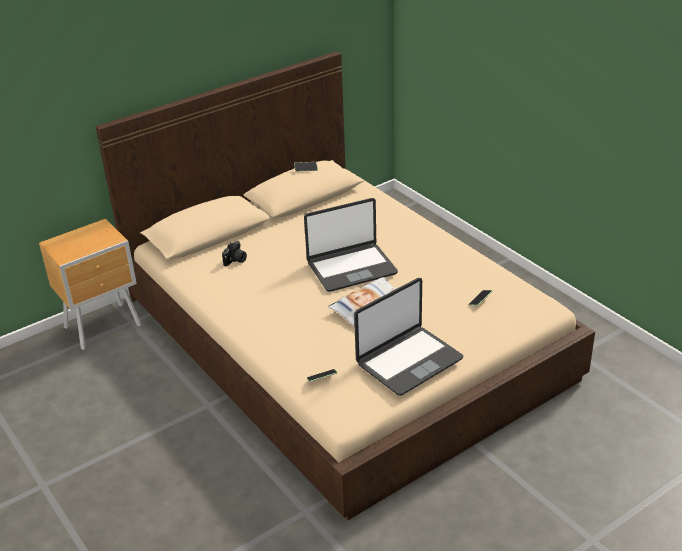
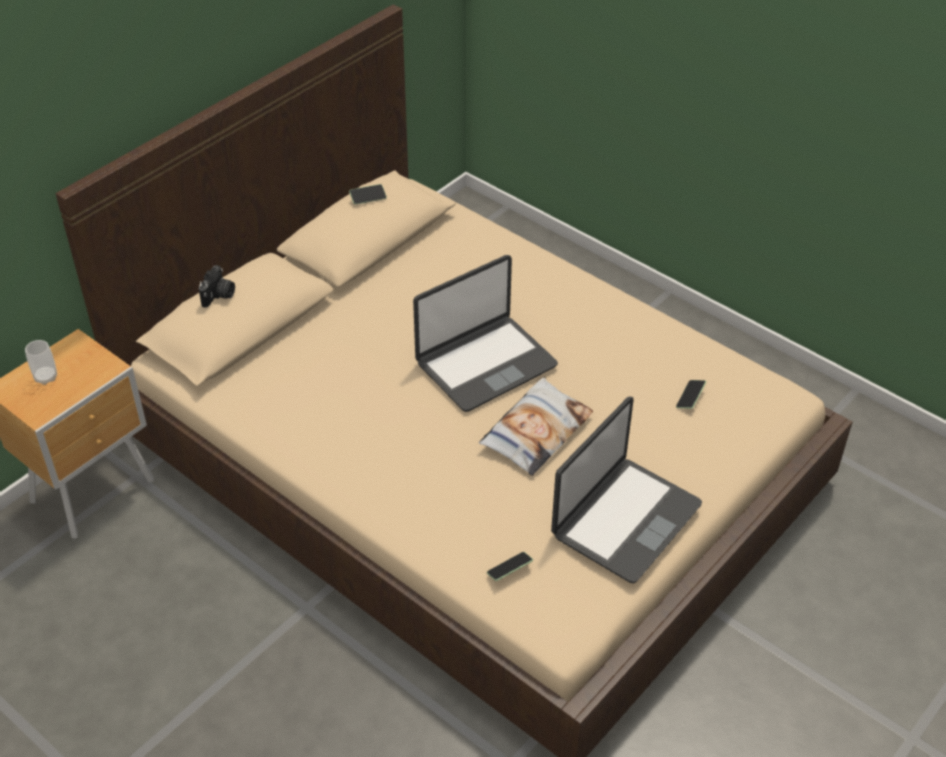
camera: 15 degrees left, 10 degrees up
camera [222,241,247,266] -> camera moved to [198,265,235,308]
none -> cup [25,340,57,385]

